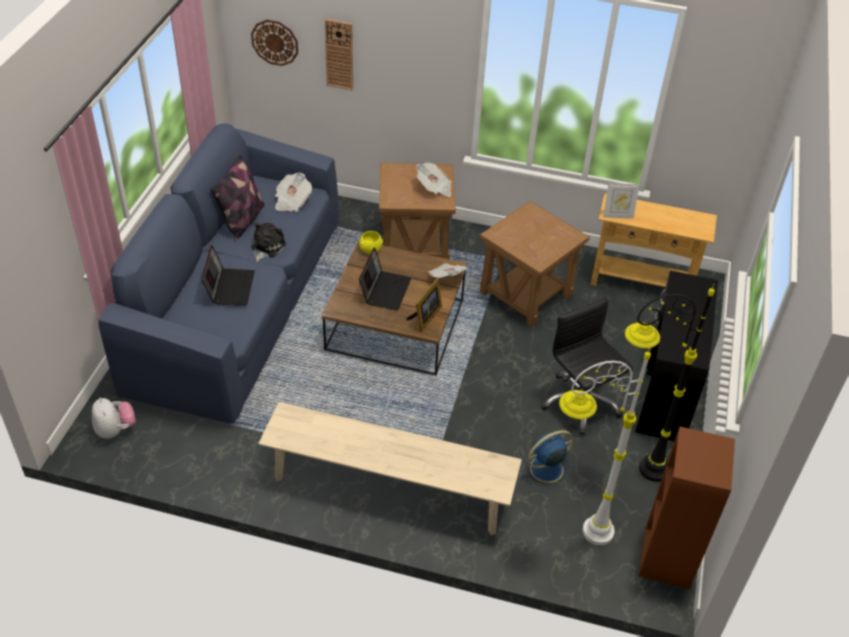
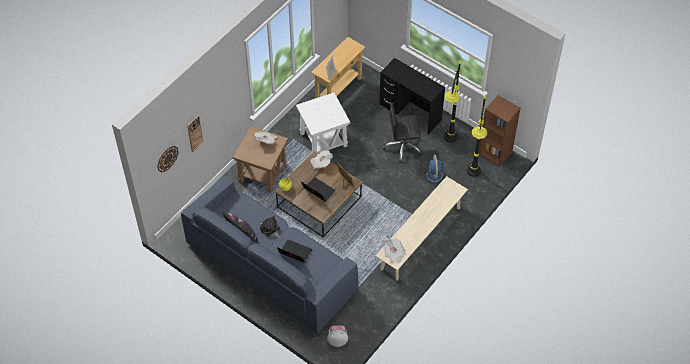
camera: 65 degrees left, 10 degrees up
newspaper [275,173,312,212] -> newspaper moved to [383,238,406,264]
brown side table [480,201,590,327] -> white side table [296,93,350,154]
white floor lamp [559,348,651,545] -> black floor lamp [467,96,487,177]

